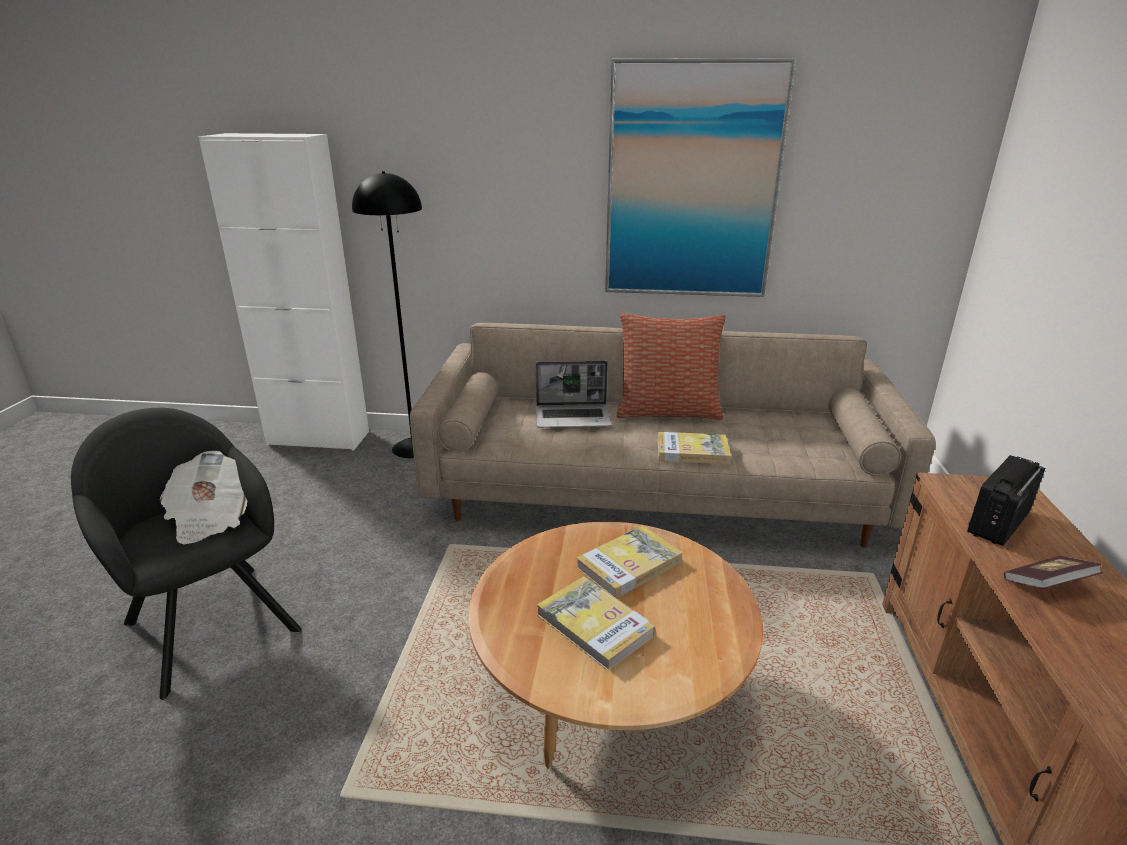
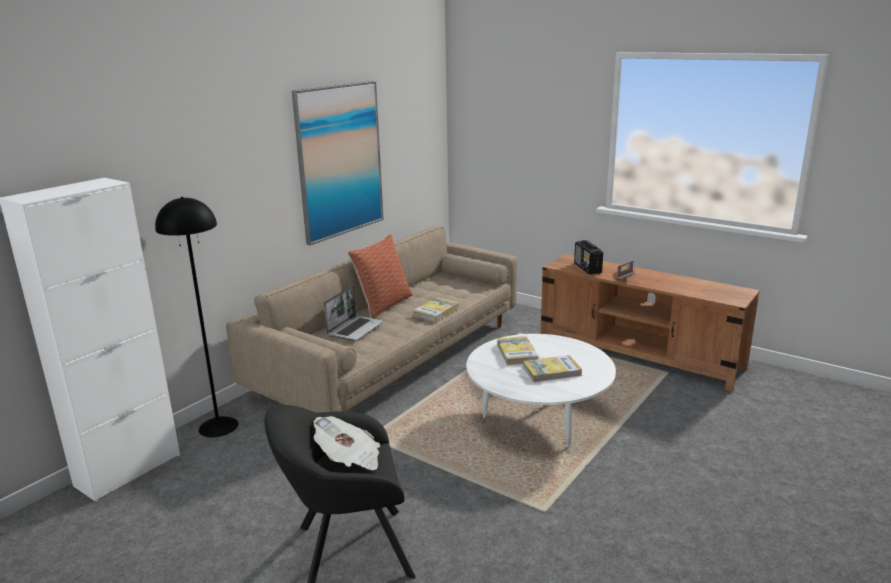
camera: 60 degrees left, 5 degrees down
brown coffee table [469,522,763,769] -> white coffee table [466,334,616,448]

